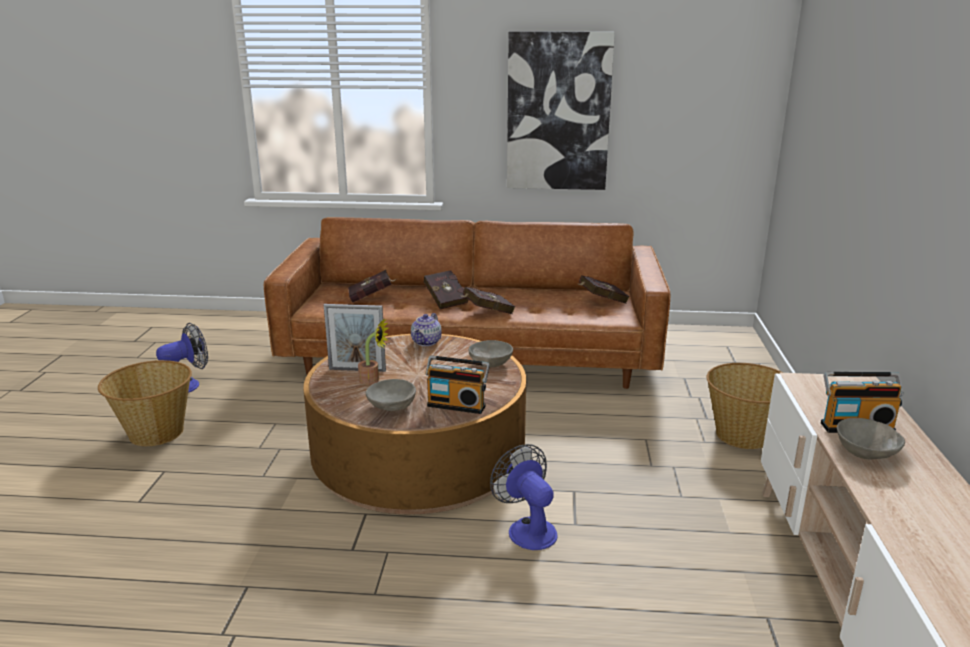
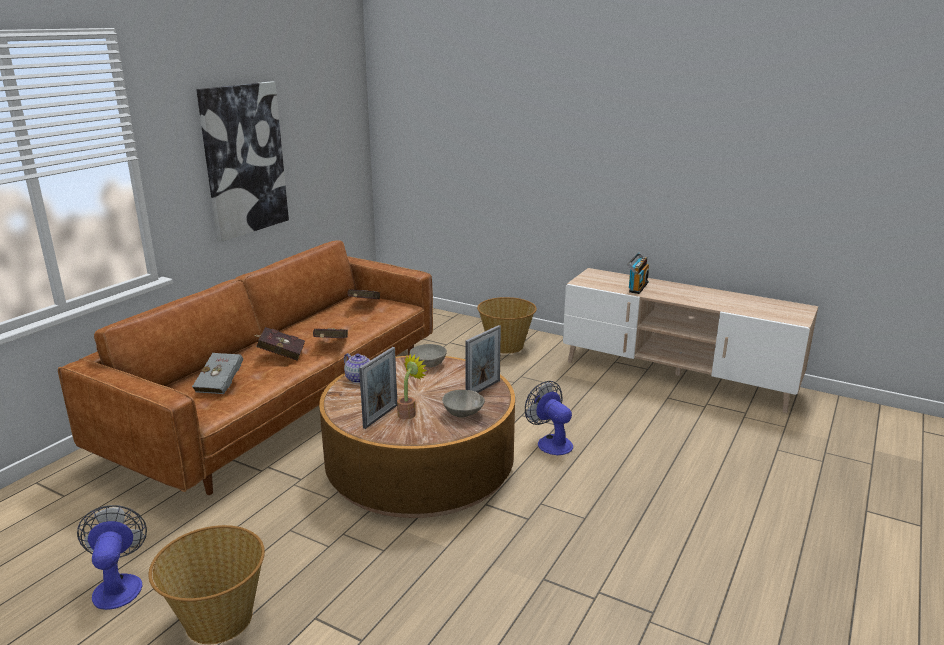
camera: 65 degrees left, 0 degrees up
red book [348,270,397,302] -> grey book [192,353,243,394]
radio [425,355,490,414] -> picture frame [465,325,501,393]
fan [490,444,558,550] -> fan turned 60 degrees clockwise [525,381,573,455]
grey bowl [837,418,905,459] -> none

